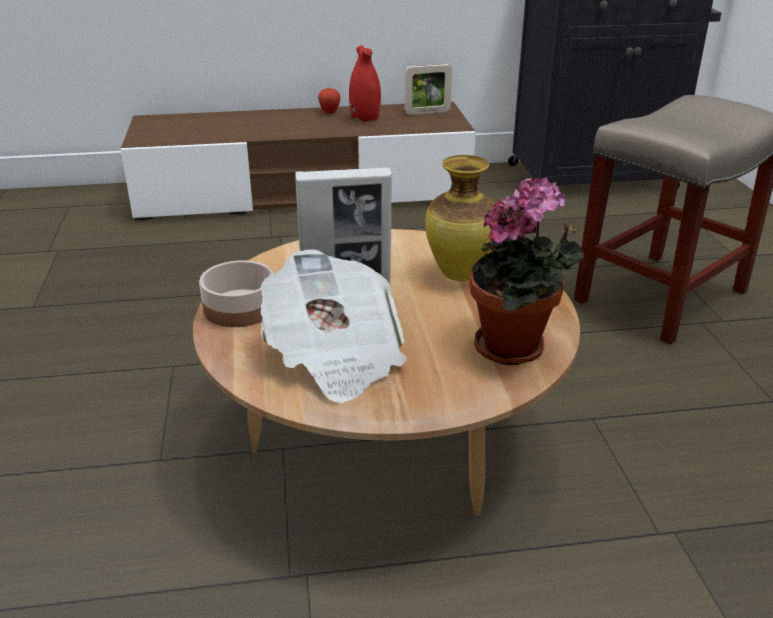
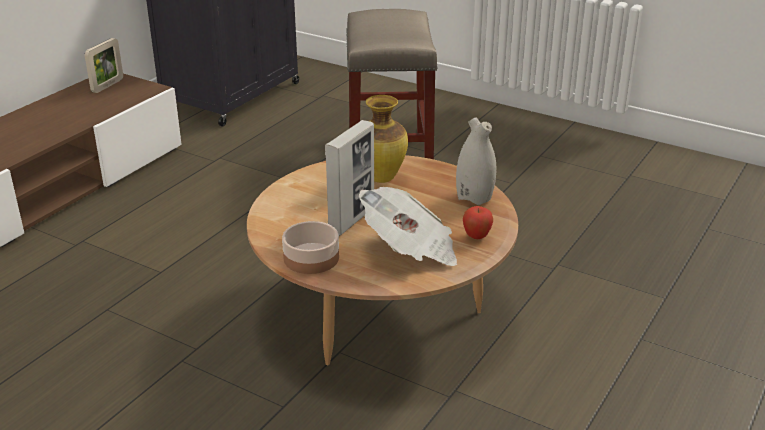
camera: 50 degrees left, 0 degrees up
apple [318,88,340,114] -> apple moved to [463,206,493,239]
red vase [349,46,381,122] -> none
potted plant [469,177,584,365] -> white vase [456,117,496,205]

